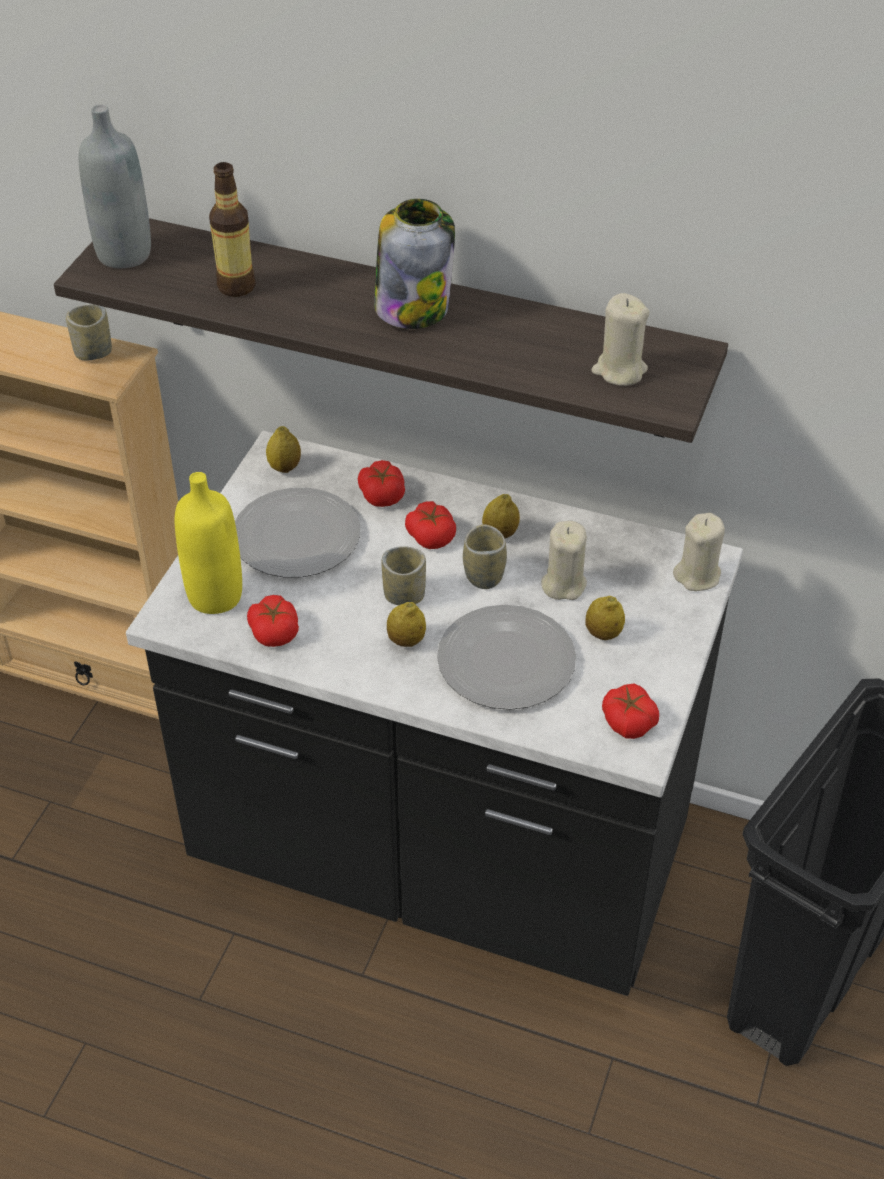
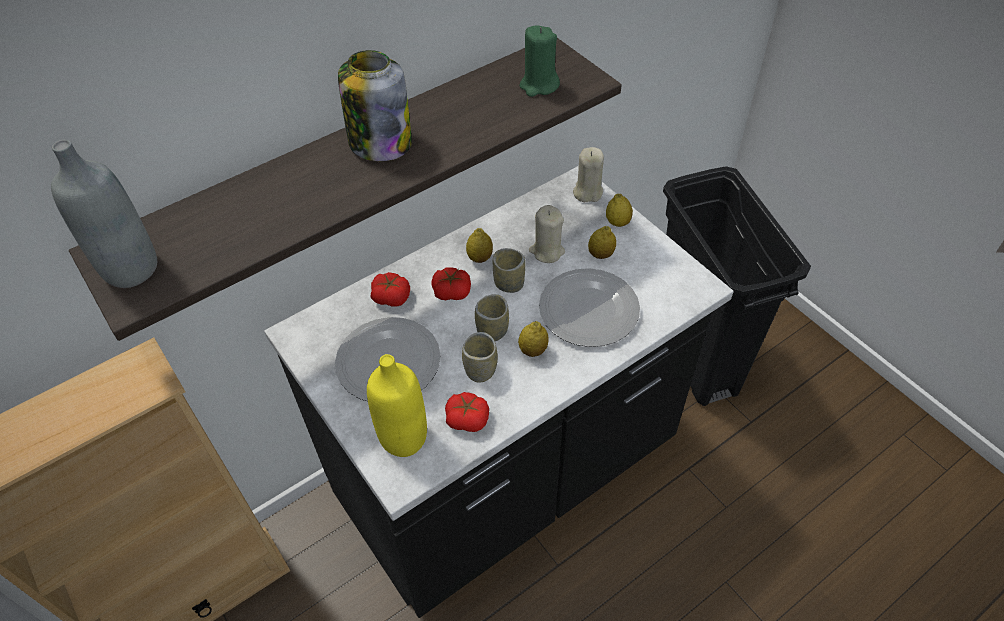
camera: 55 degrees left, 5 degrees up
cup [66,304,112,361] -> cup moved to [462,332,498,383]
bottle [209,162,256,297] -> none
lemon [266,426,301,473] -> lemon moved to [606,194,633,227]
beige candle [592,293,649,386] -> green candle [519,25,560,97]
tomato [602,683,659,739] -> none

